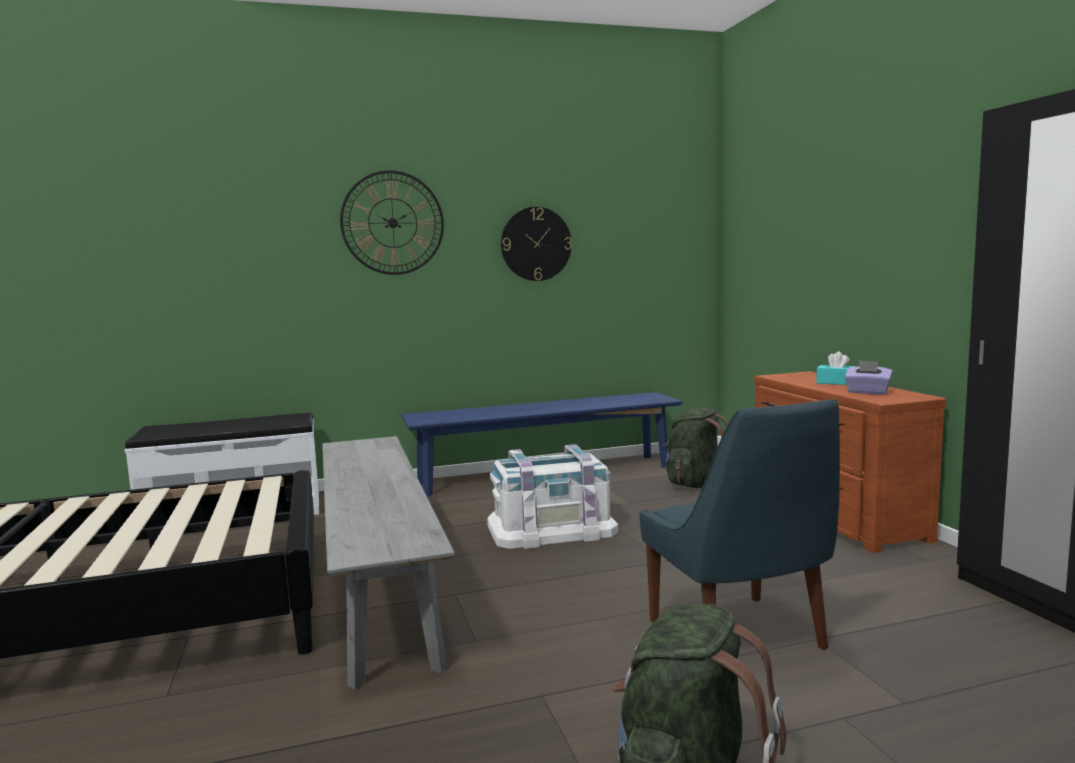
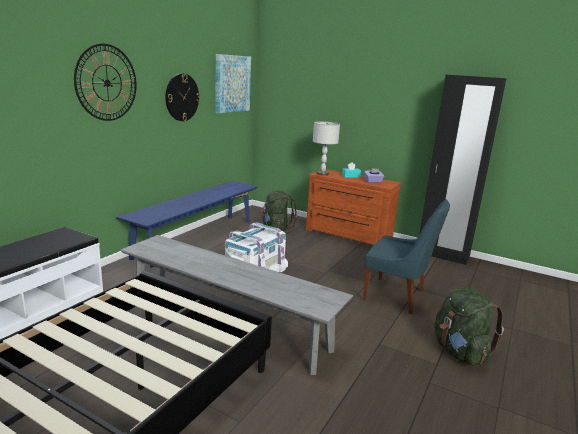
camera: 45 degrees left, 10 degrees up
none -> picture [215,54,251,113]
none -> grey table lamp [313,121,340,176]

